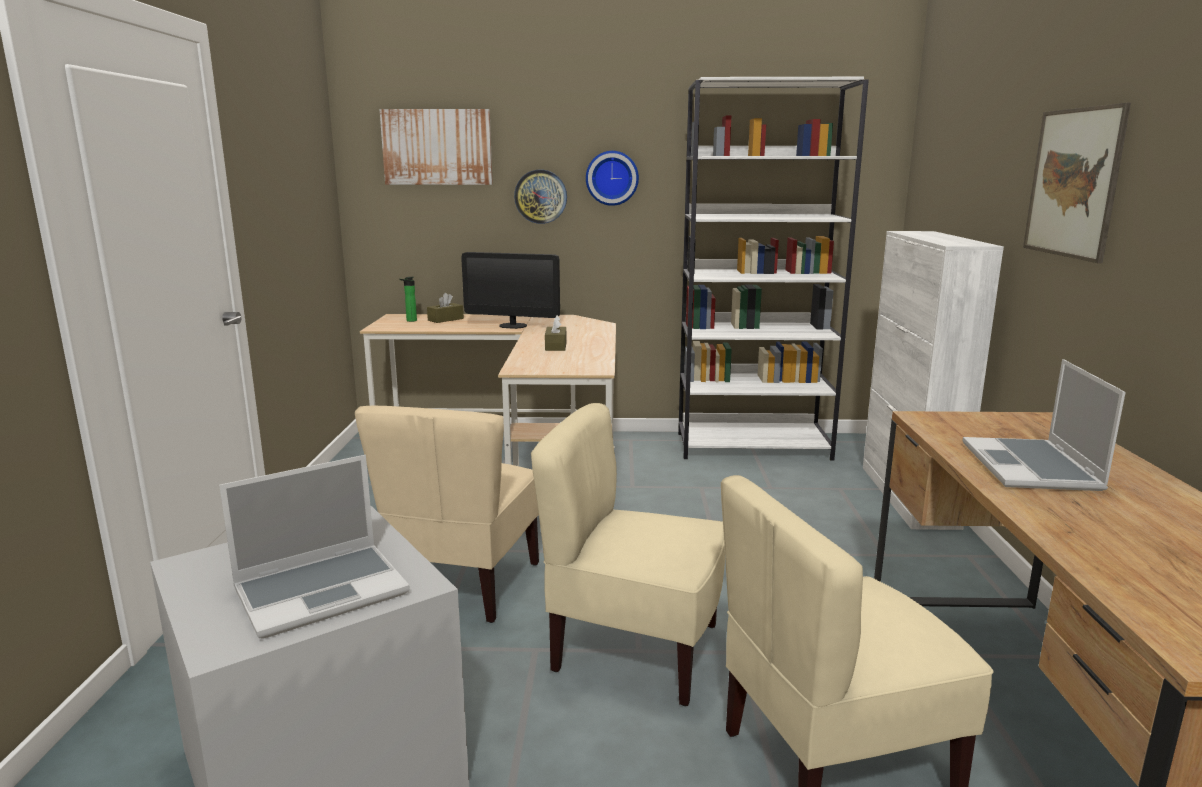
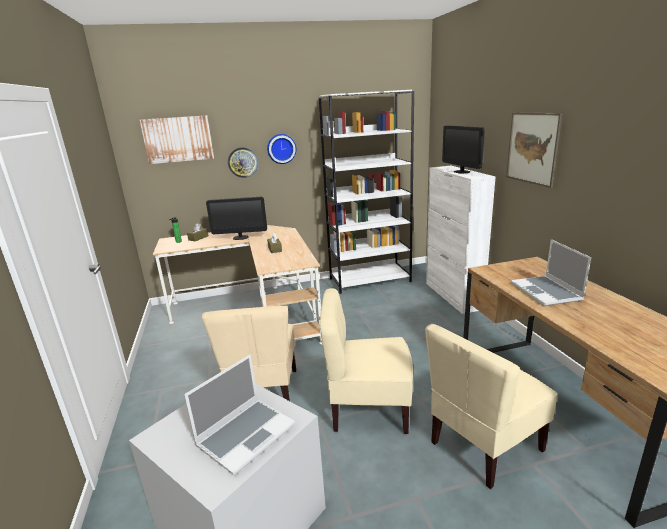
camera: 15 degrees left, 5 degrees up
none -> monitor [442,125,485,173]

